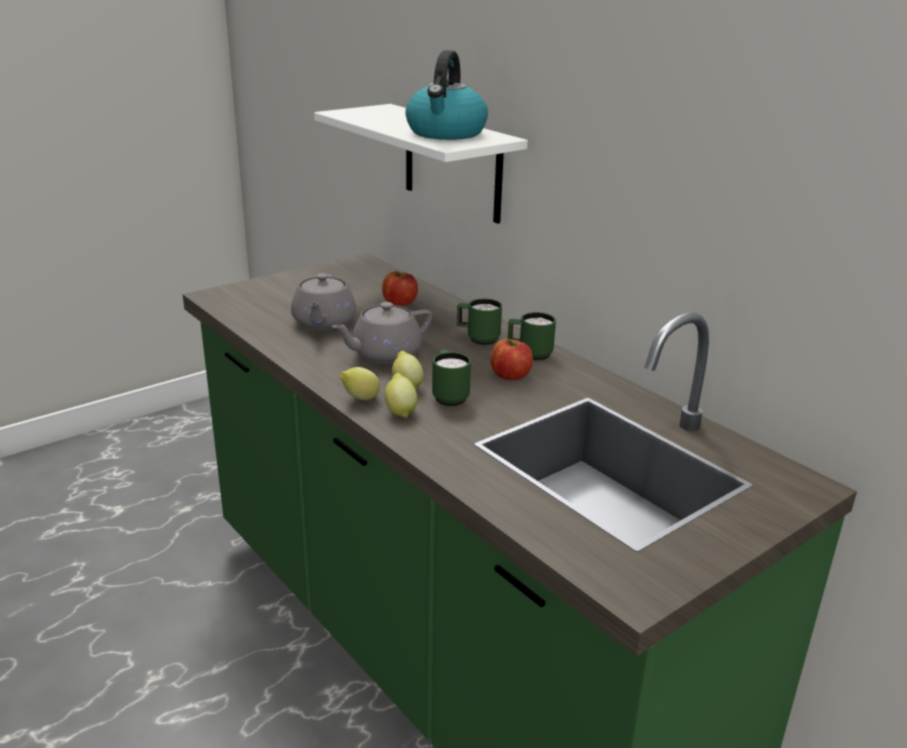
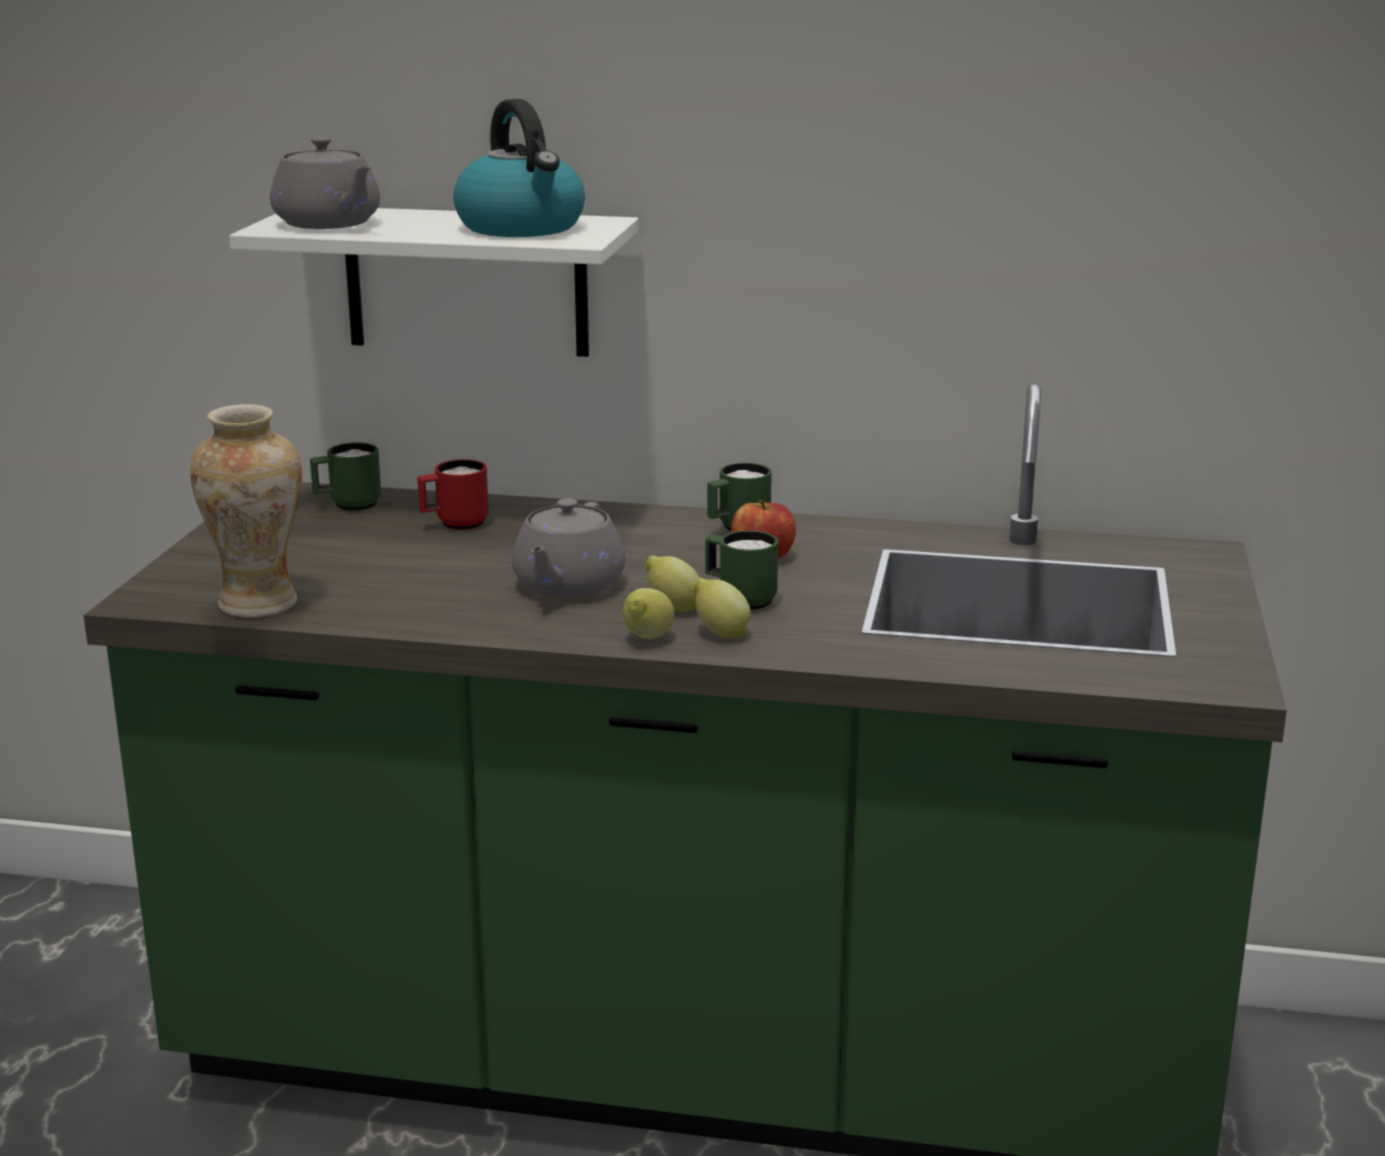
camera: 40 degrees left, 5 degrees down
grey teapot [291,273,356,330] -> grey teapot moved to [270,137,380,229]
apple [382,271,418,306] -> red mug [417,459,489,530]
green mug [457,299,502,345] -> green mug moved to [310,442,381,511]
none -> vase [190,404,302,618]

